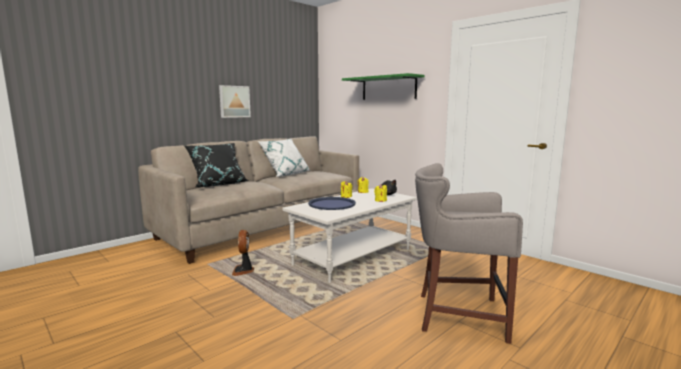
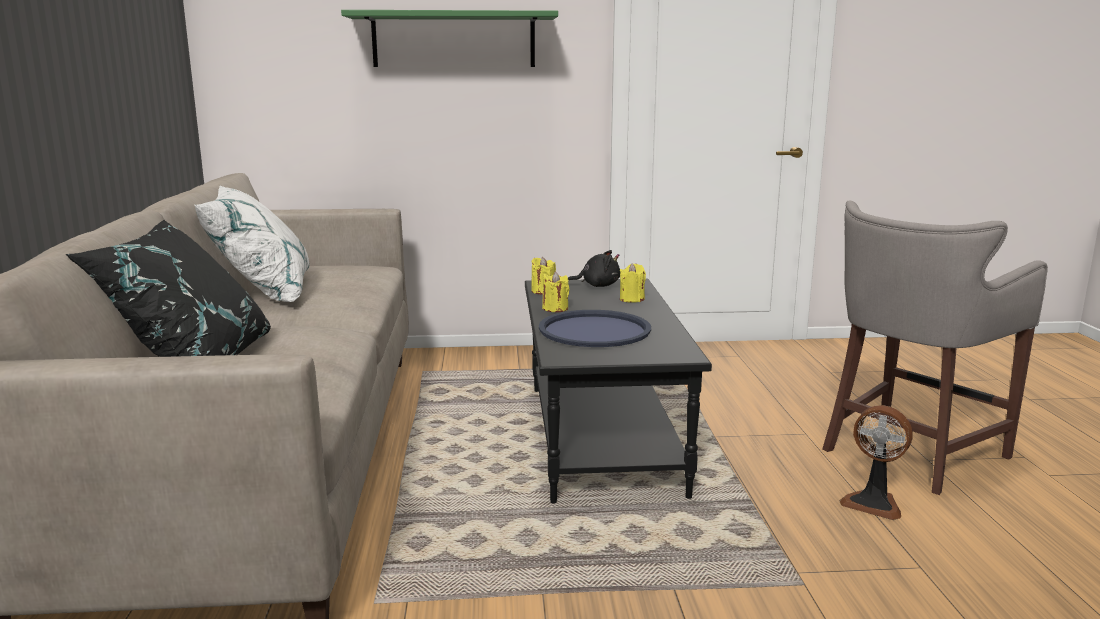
camera: 50 degrees left, 5 degrees up
picture [219,85,251,118] -> none
fan [232,230,254,276] -> fan moved to [839,405,913,520]
white coffee table [282,188,416,283] -> black coffee table [525,278,712,504]

